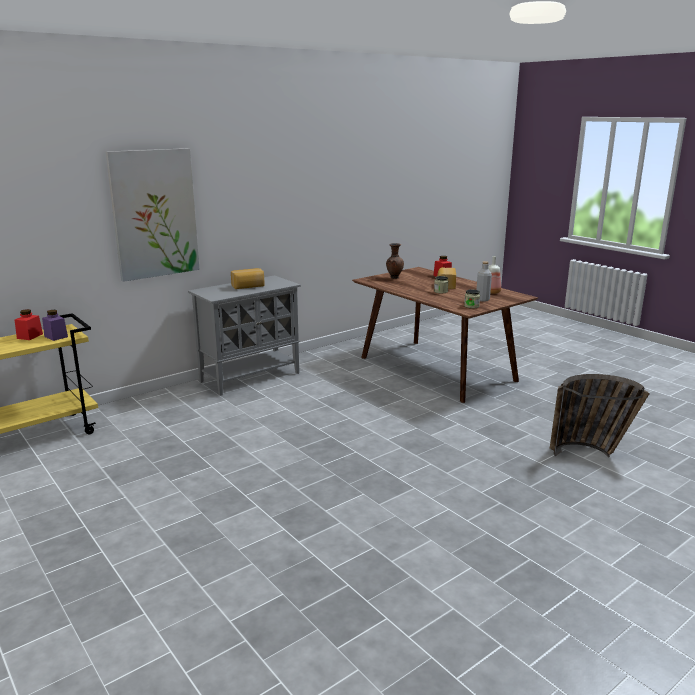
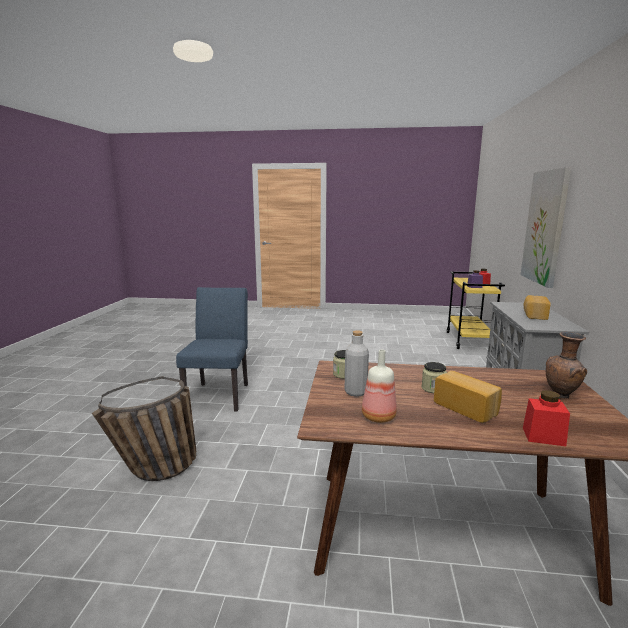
camera: 135 degrees right, 5 degrees down
none -> blue chair [176,287,248,411]

